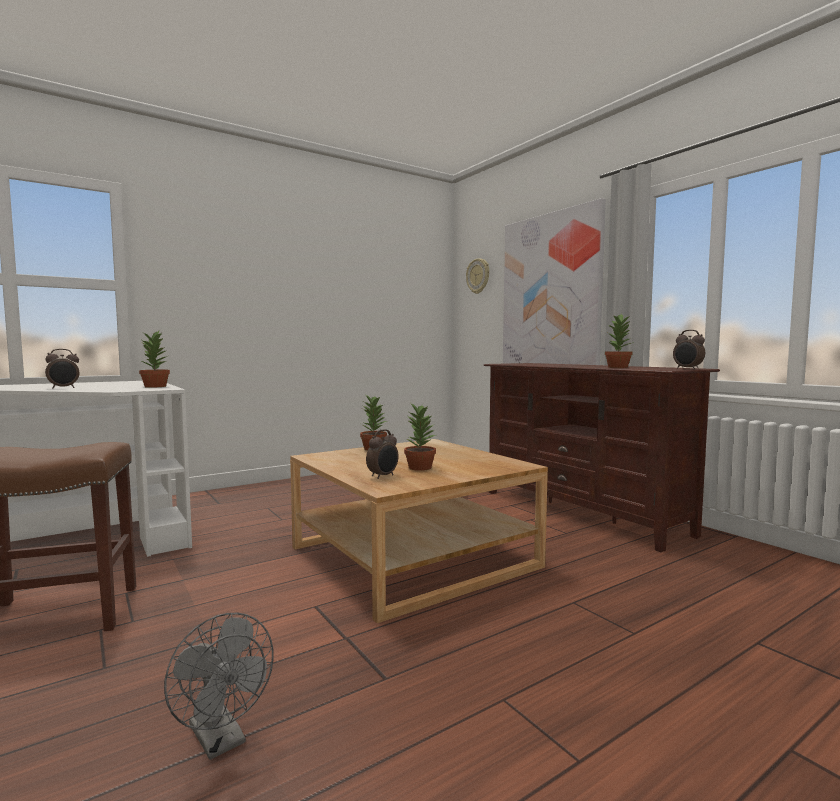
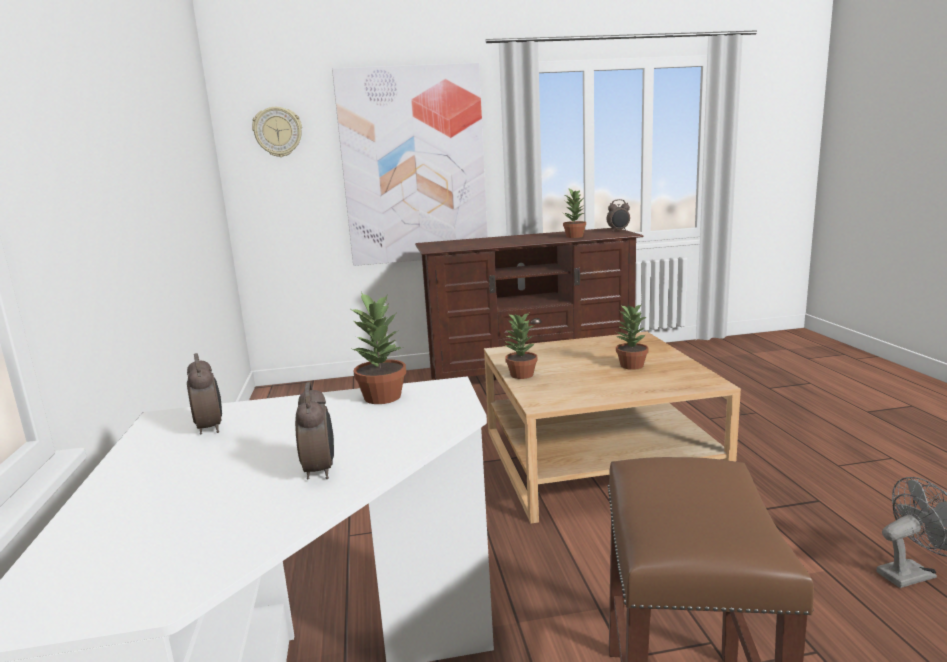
camera: 65 degrees left, 10 degrees up
alarm clock [366,429,399,479] -> alarm clock moved to [187,353,222,435]

